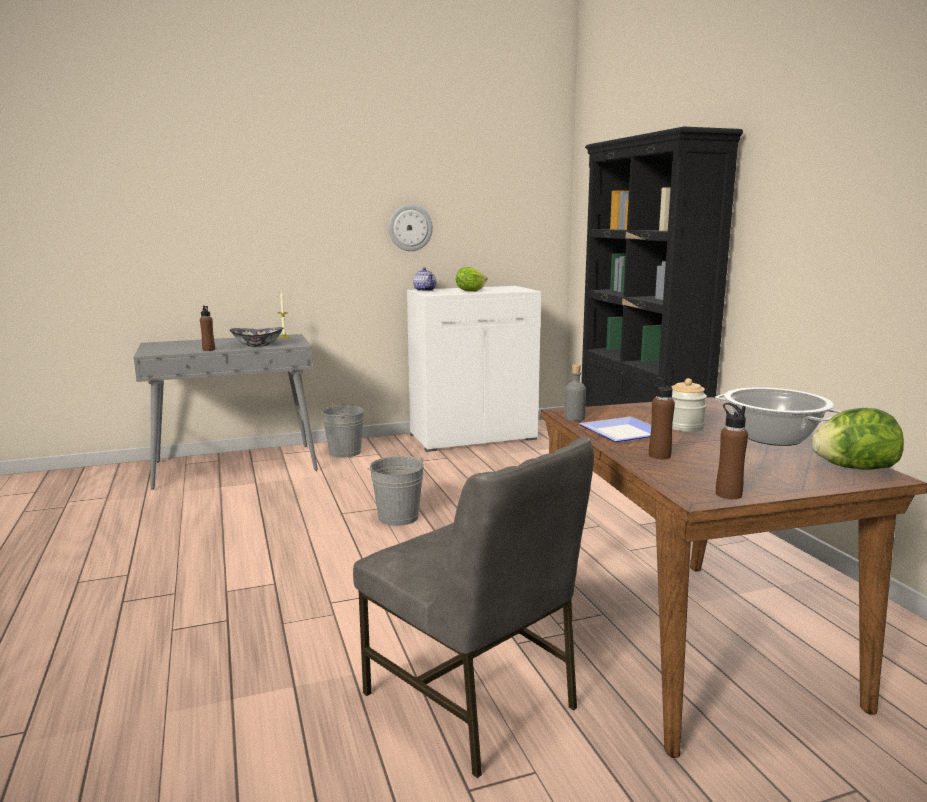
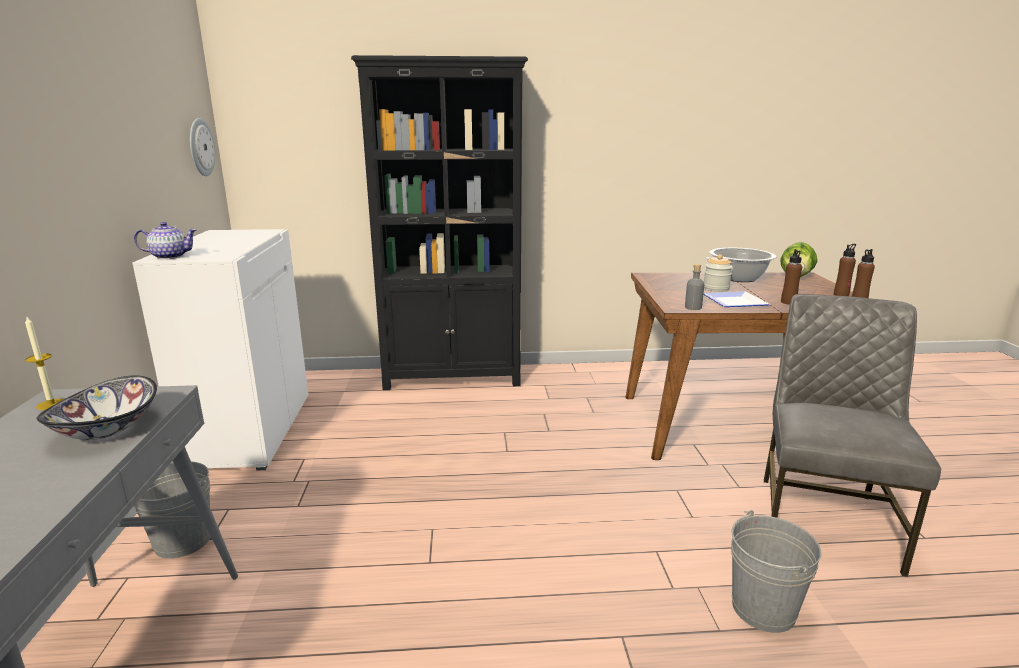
camera: 75 degrees left, 5 degrees up
brown bottle [200,306,215,351] -> brown bottle moved to [834,244,856,296]
grey chair [353,437,594,778] -> grey chair turned 45 degrees counterclockwise [764,294,941,577]
grey bucket [367,456,424,526] -> grey bucket moved to [731,510,821,633]
wall clock [388,204,433,251] -> wall clock moved to [190,118,215,176]
lettuce [456,267,487,292] -> none

